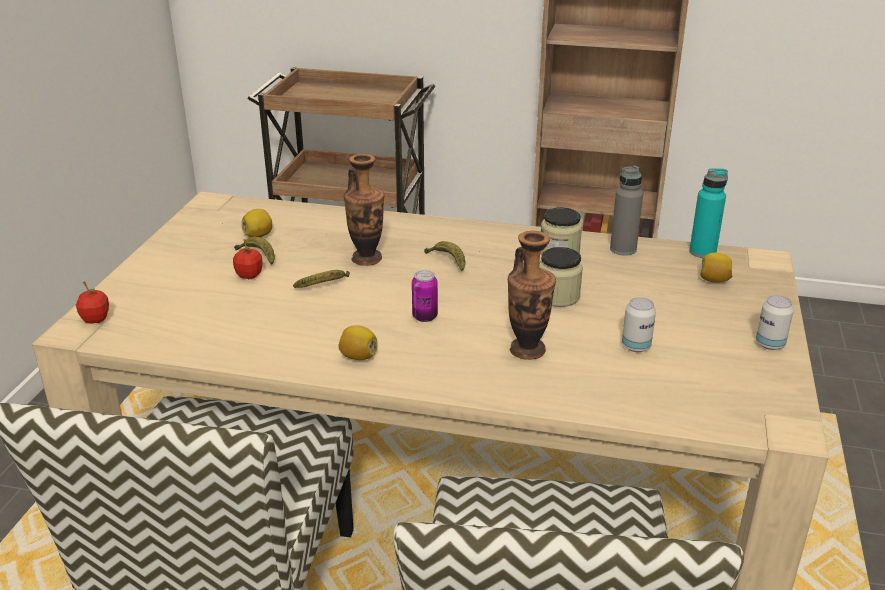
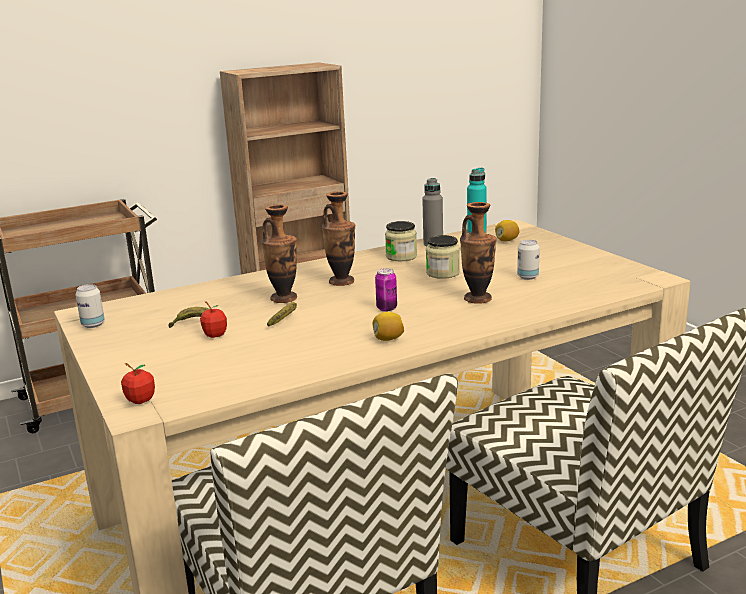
camera: 40 degrees left, 10 degrees down
lemon [242,209,272,237] -> none
banana [424,241,465,271] -> vase [322,192,355,286]
can [756,295,794,350] -> can moved to [75,284,105,328]

